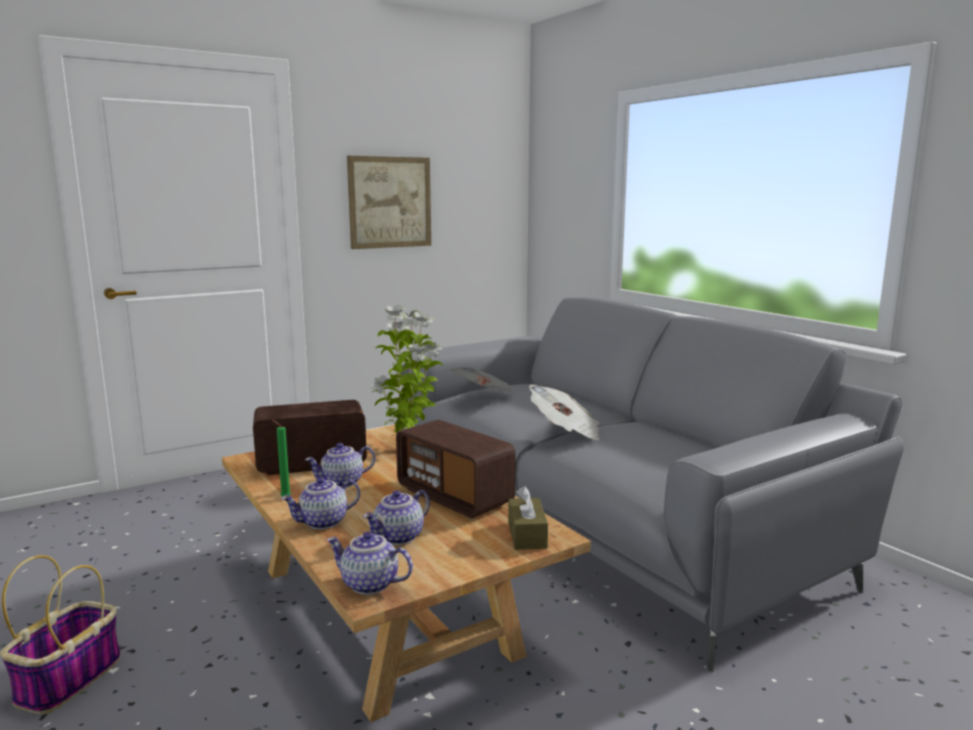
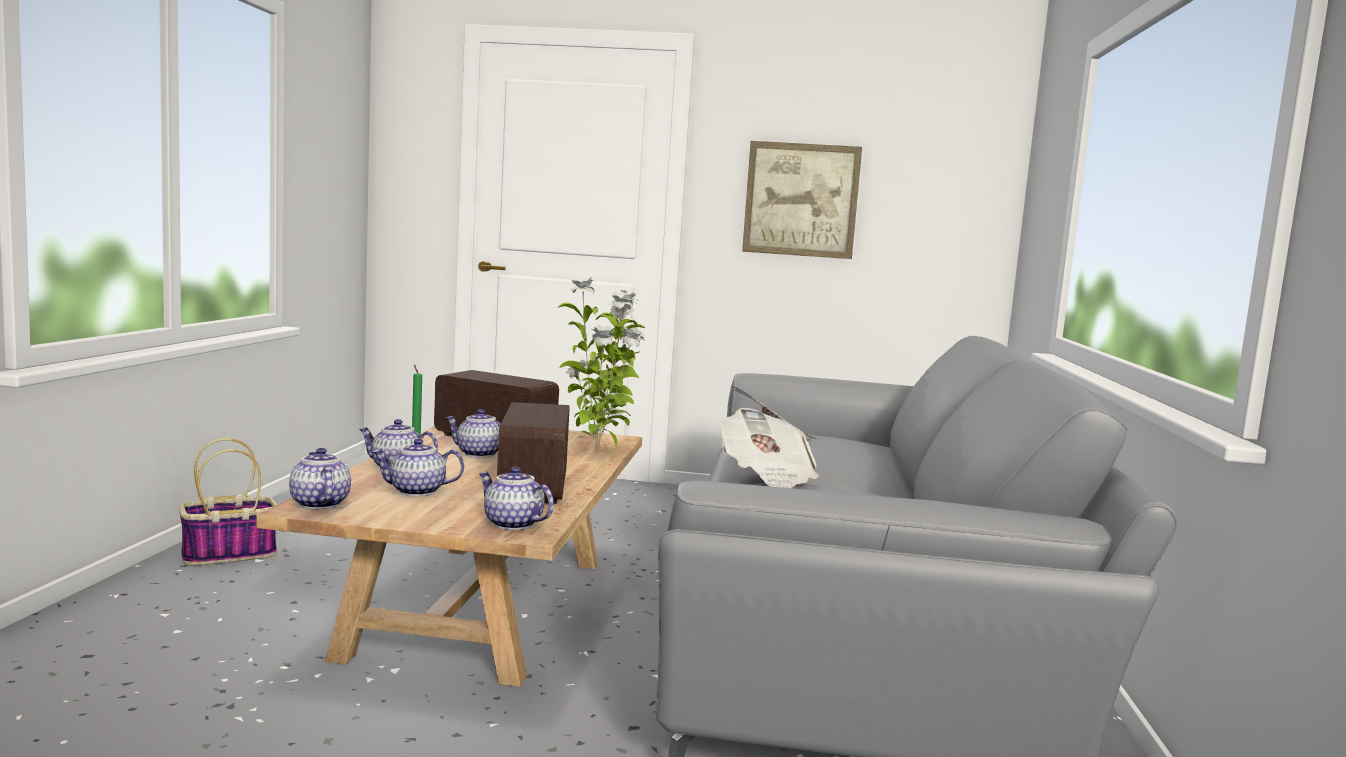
camera: 40 degrees right, 5 degrees down
brown tissue box [508,486,548,550] -> teapot [479,467,554,530]

